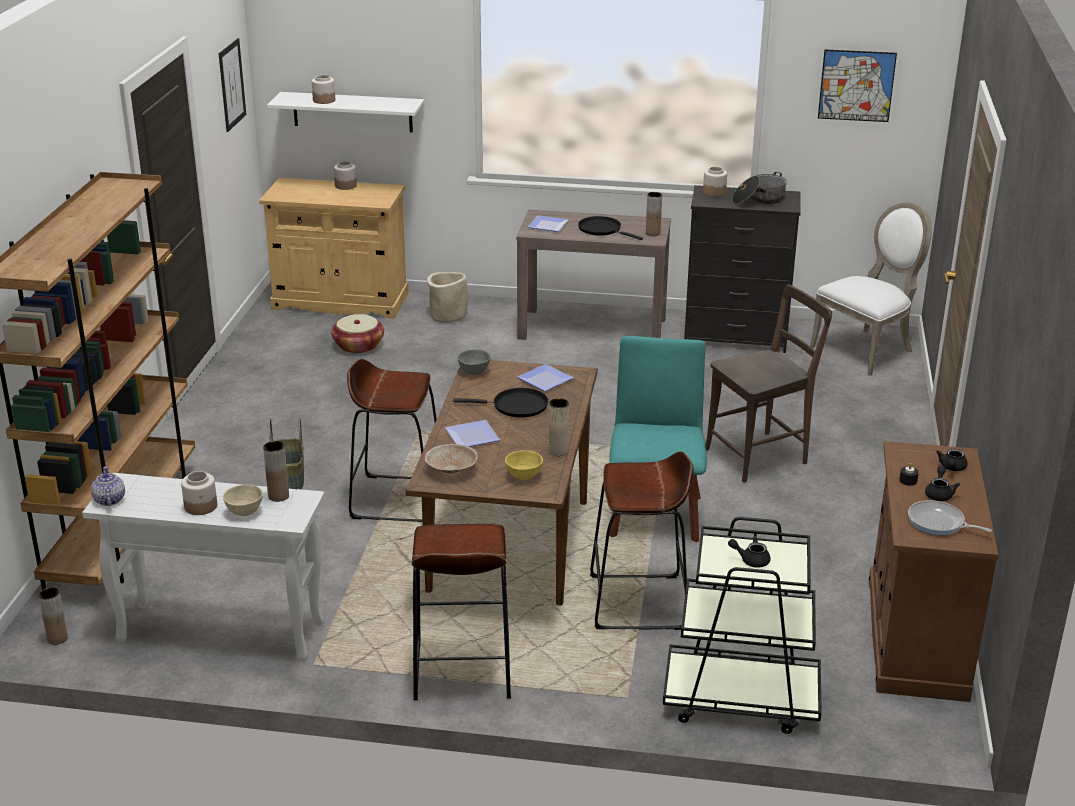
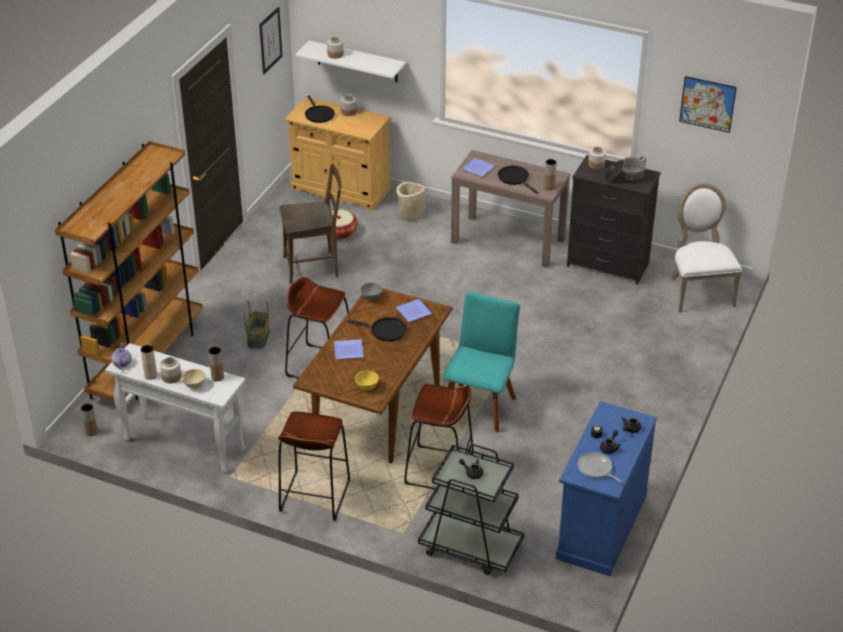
camera: 15 degrees right, 10 degrees up
beige bowl [425,444,478,474] -> none
beige vase [549,398,569,456] -> beige vase moved to [141,345,157,380]
brown chair [705,285,832,482] -> brown chair moved to [279,164,341,284]
white chair [810,202,932,376] -> white chair turned 75 degrees counterclockwise [670,183,742,313]
brown cabinet [869,441,998,702] -> blue cabinet [555,401,657,576]
none -> black frying pan [305,96,335,123]

